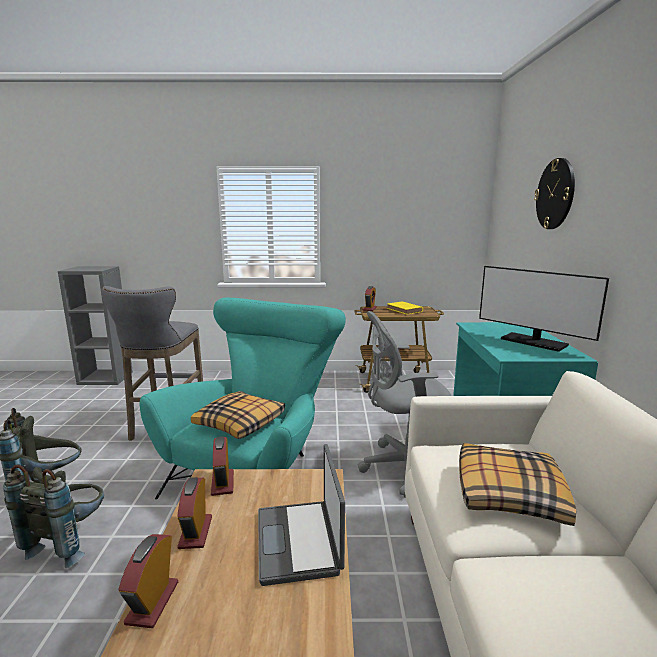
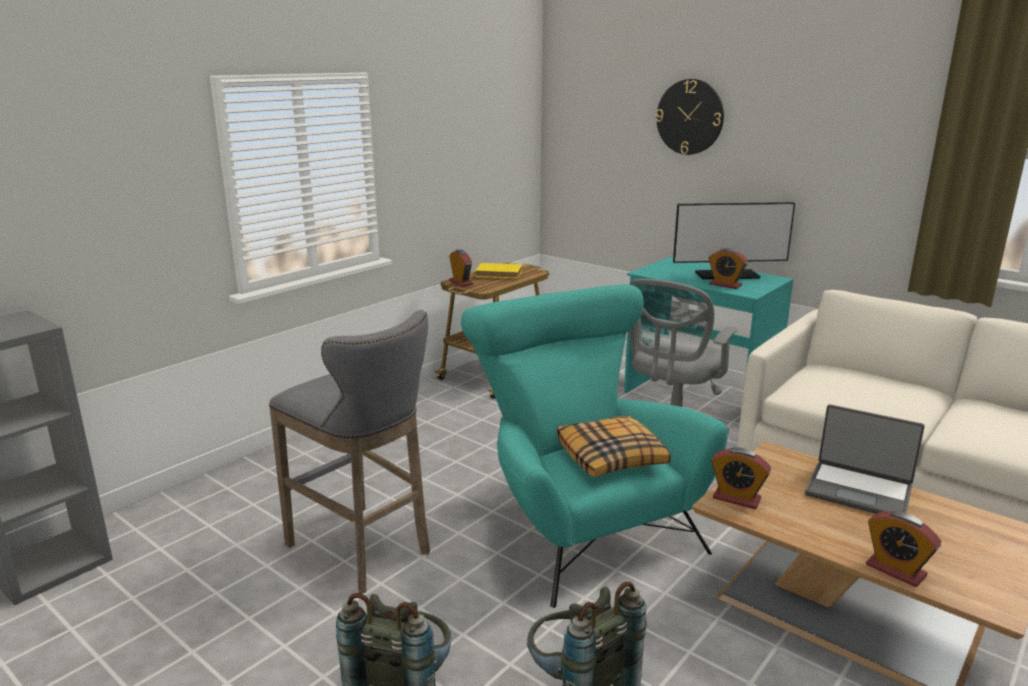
camera: 50 degrees left, 5 degrees up
alarm clock [177,477,212,549] -> alarm clock moved to [709,248,748,289]
pillow [459,443,576,526] -> none

